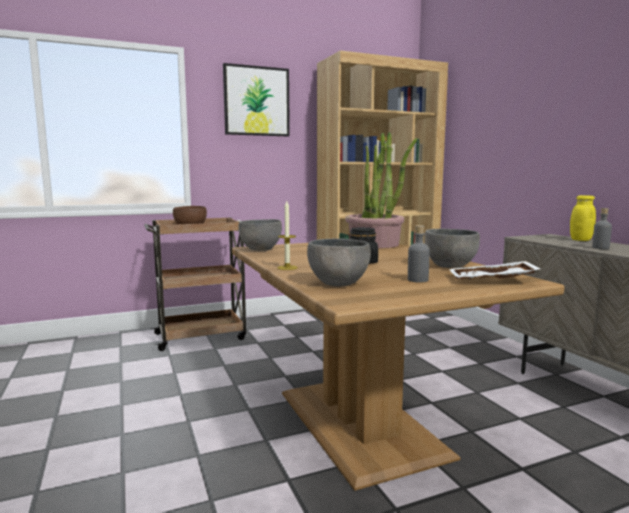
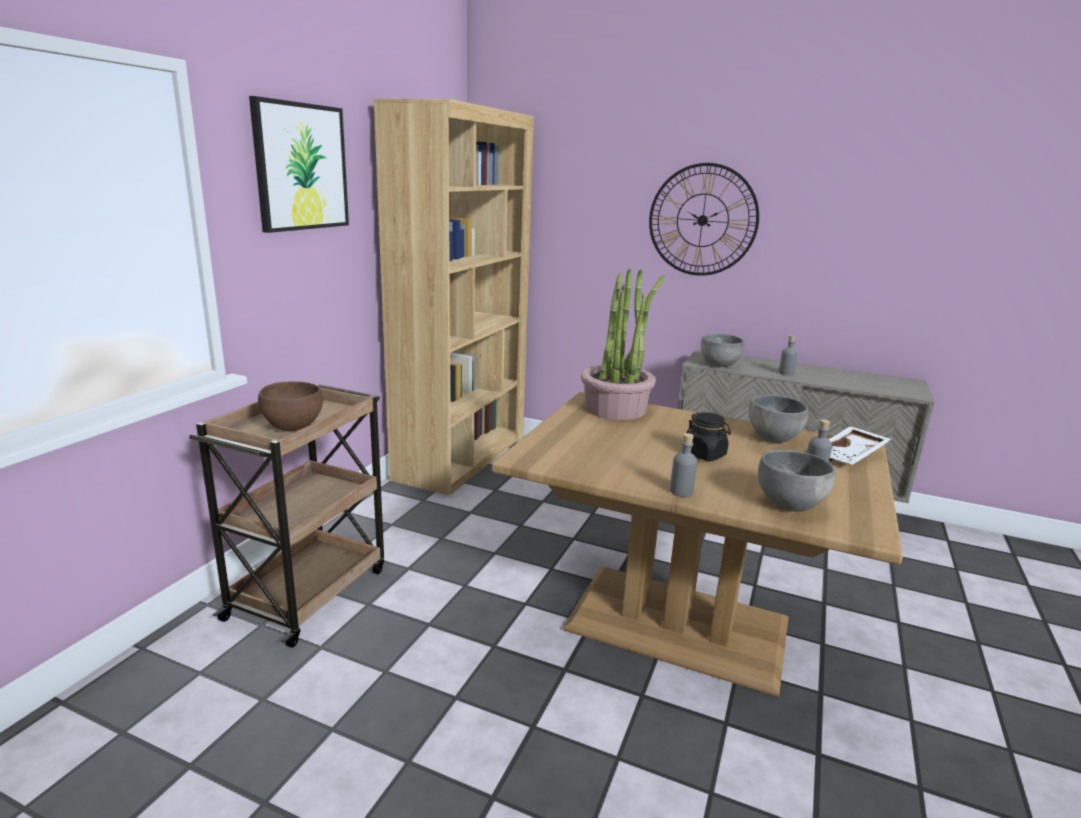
camera: 45 degrees left, 10 degrees up
grey bowl [238,219,282,251] -> grey bowl moved to [701,333,744,367]
candle [277,201,298,270] -> grey bottle [670,433,697,497]
yellow jar [570,195,596,241] -> none
none -> wall clock [649,163,759,276]

